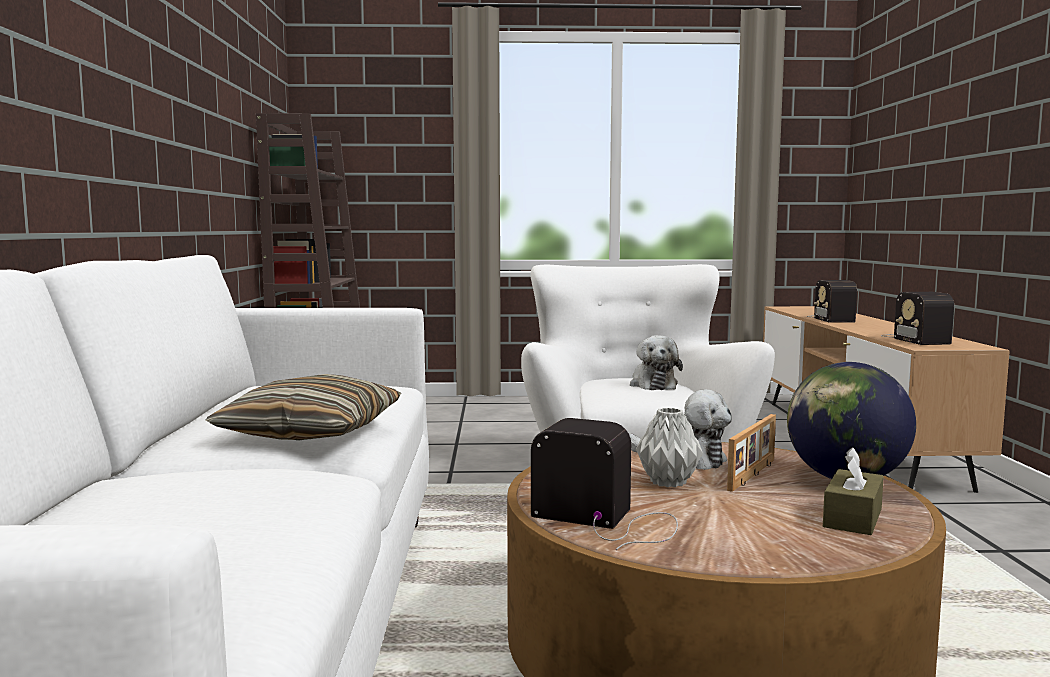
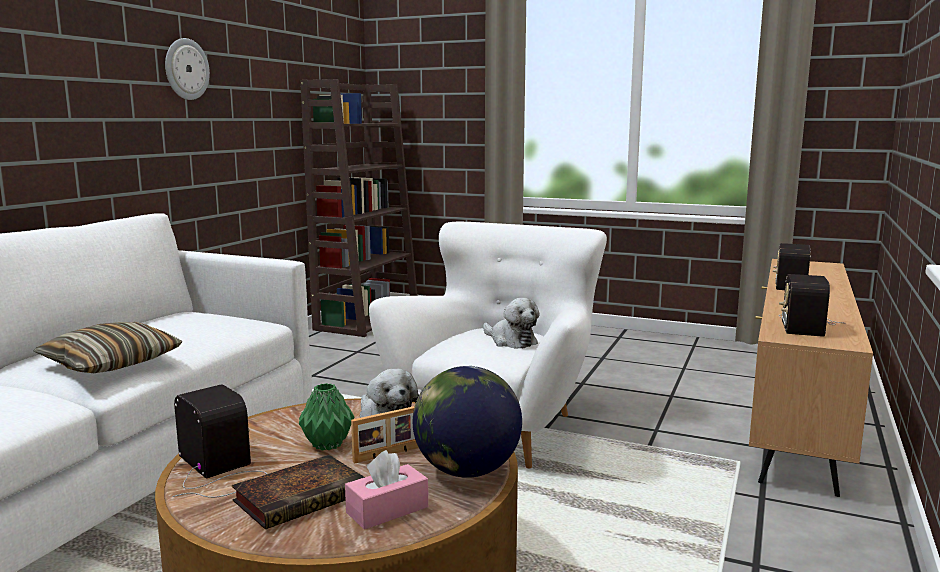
camera: 25 degrees right, 5 degrees up
plush toy [630,335,683,390] -> plush toy turned 60 degrees counterclockwise [483,298,540,349]
grey vase [636,408,703,487] -> green vase [299,383,354,451]
brown tissue box [823,447,884,535] -> pink tissue box [345,450,428,530]
none -> wall clock [165,38,210,100]
none -> book [232,455,365,529]

